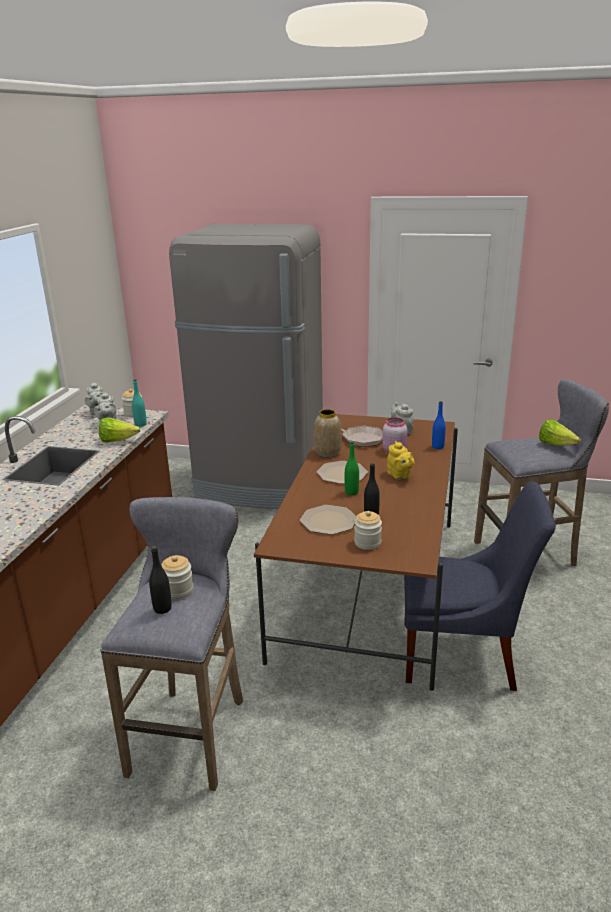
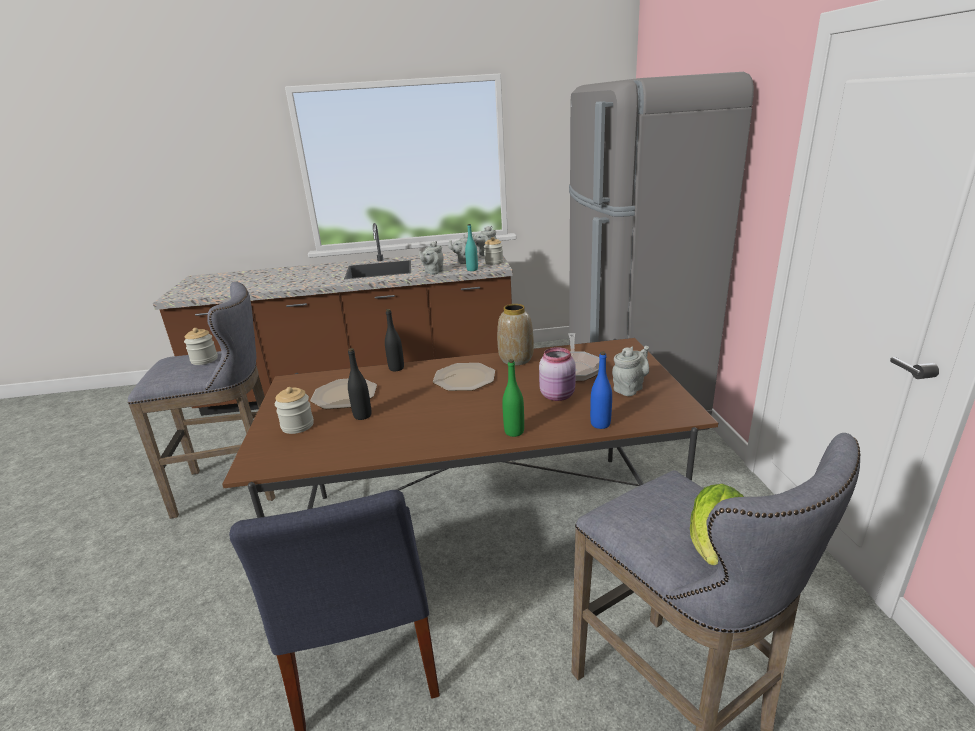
camera: 70 degrees right, 0 degrees up
lettuce [99,417,141,442] -> grey teapot [419,241,444,275]
black bottle [149,546,172,614] -> black bottle moved to [385,309,404,371]
green bottle [345,442,359,495] -> green bottle moved to [502,359,524,437]
yellow teapot [387,441,415,479] -> none

